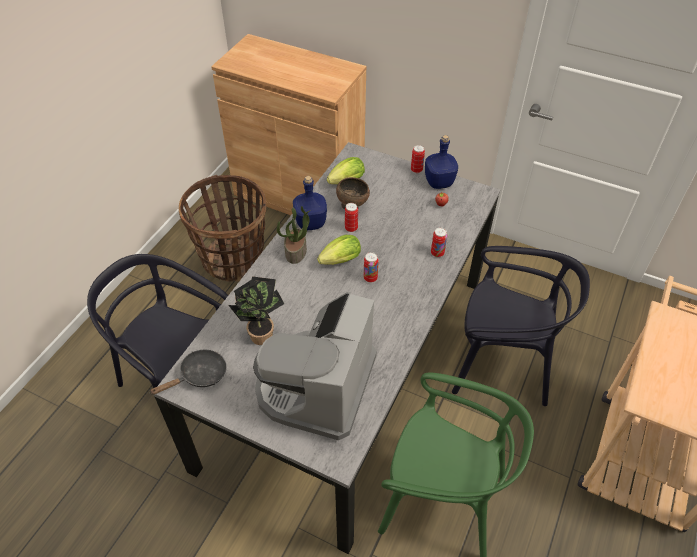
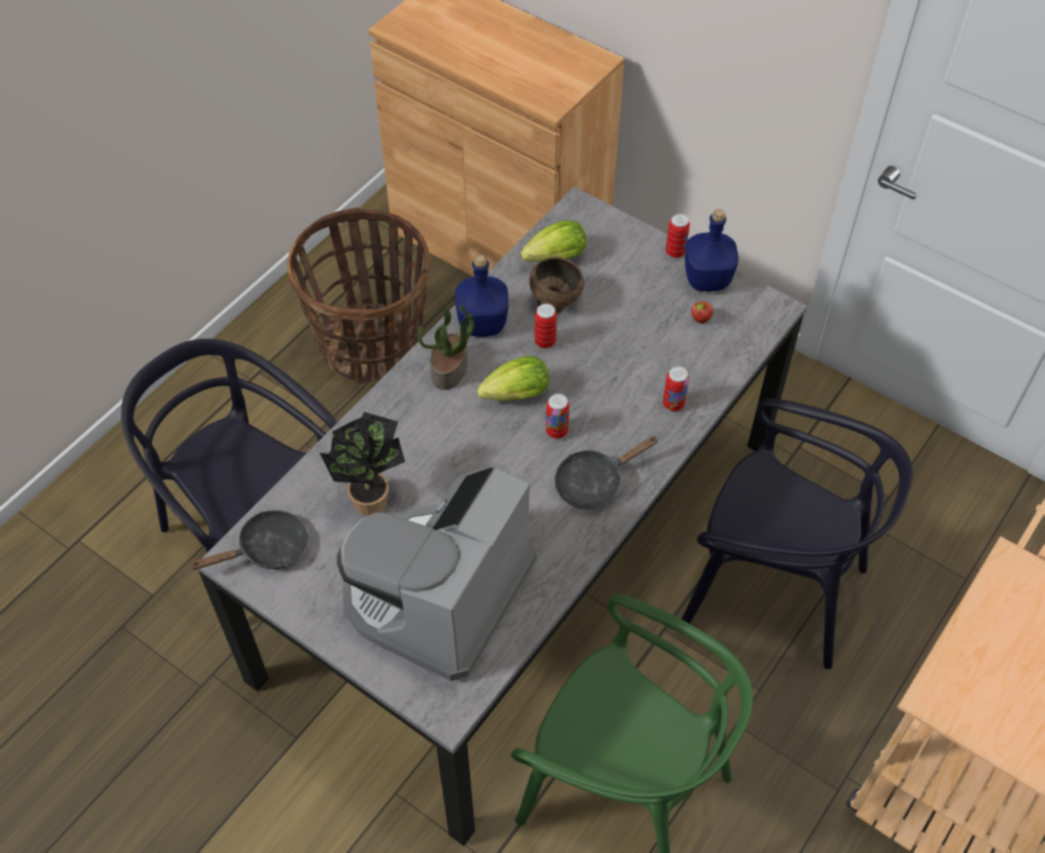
camera: 10 degrees right, 5 degrees up
none -> black frying pan [554,436,657,510]

